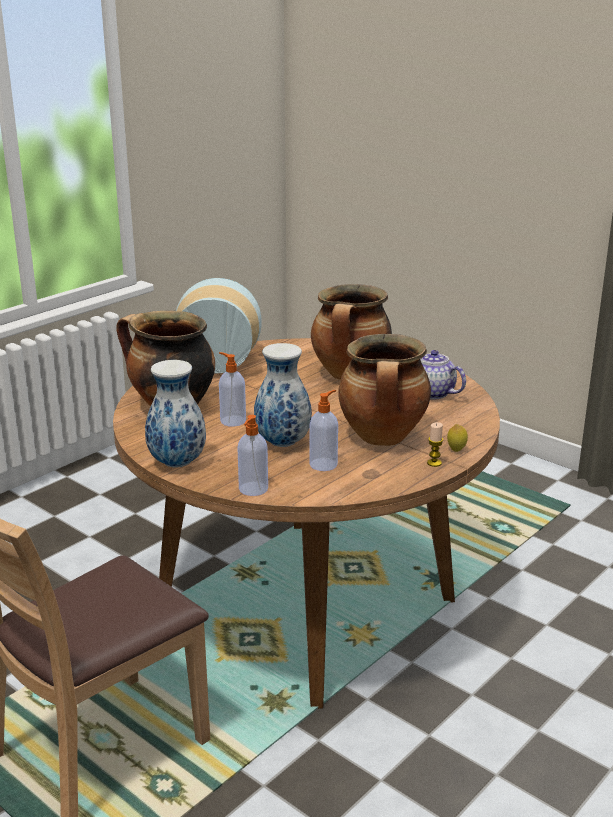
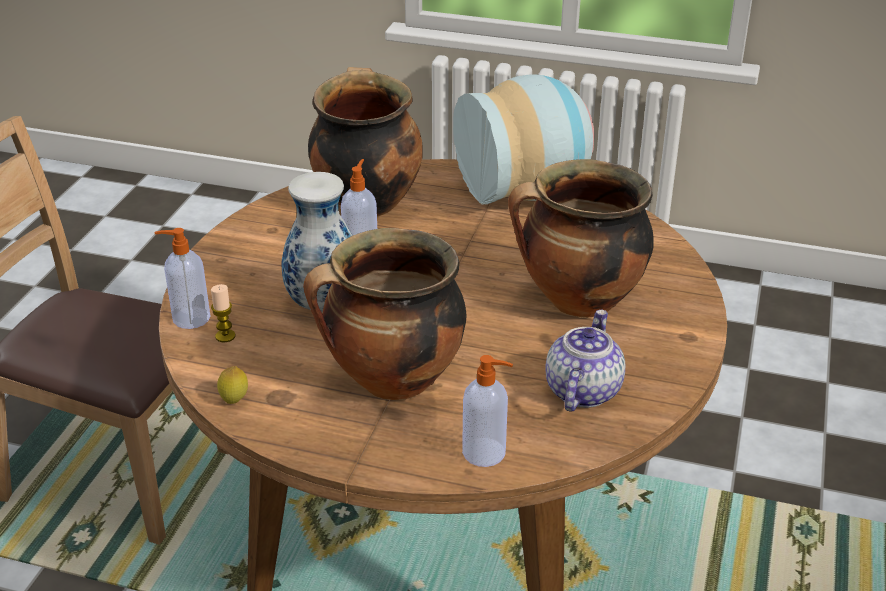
camera: 65 degrees right, 10 degrees up
vase [145,360,206,468] -> none
soap dispenser [310,390,338,471] -> soap dispenser moved to [462,355,513,467]
candle [427,422,443,467] -> candle moved to [211,284,236,342]
lemon [447,424,468,452] -> lemon moved to [217,366,248,404]

